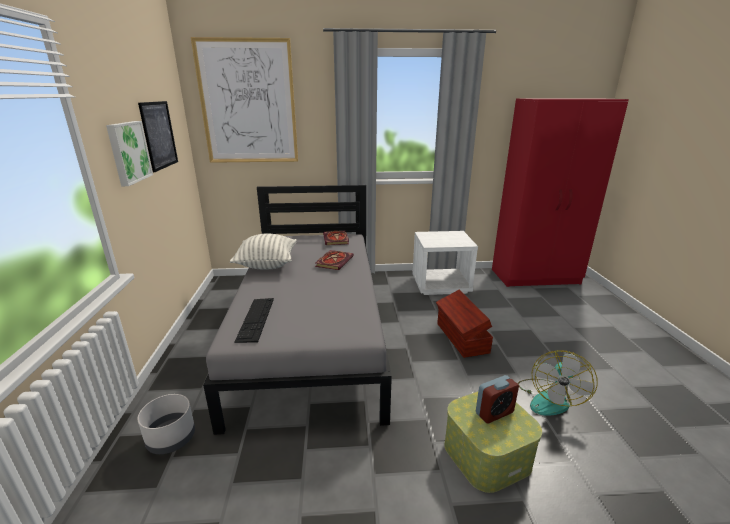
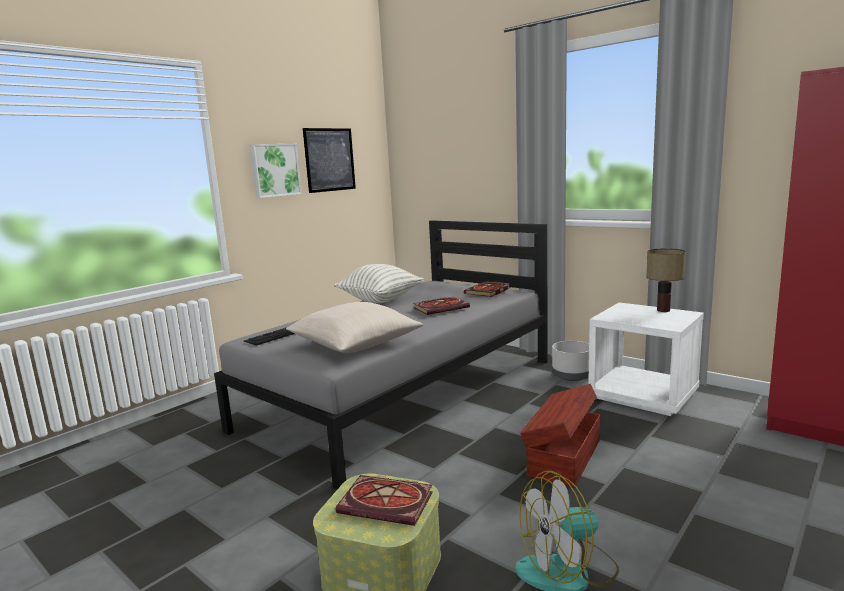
camera: 45 degrees right, 10 degrees down
grey planter [137,394,195,454] -> grey planter moved to [552,341,589,381]
picture [191,37,298,163] -> none
alarm clock [476,375,519,424] -> book [336,475,433,526]
none -> beige pillow [286,302,423,353]
none -> table lamp [646,248,686,312]

